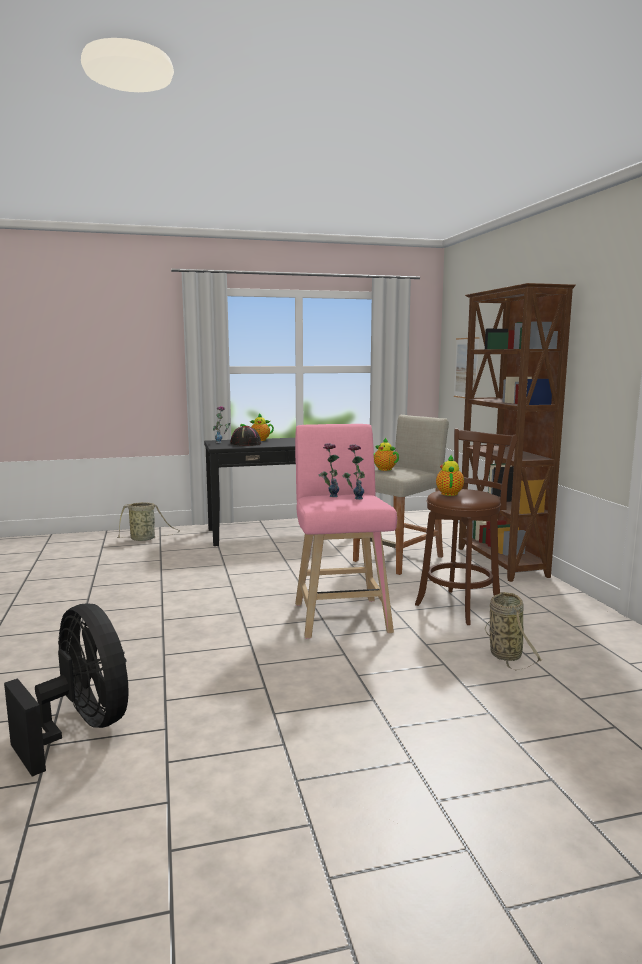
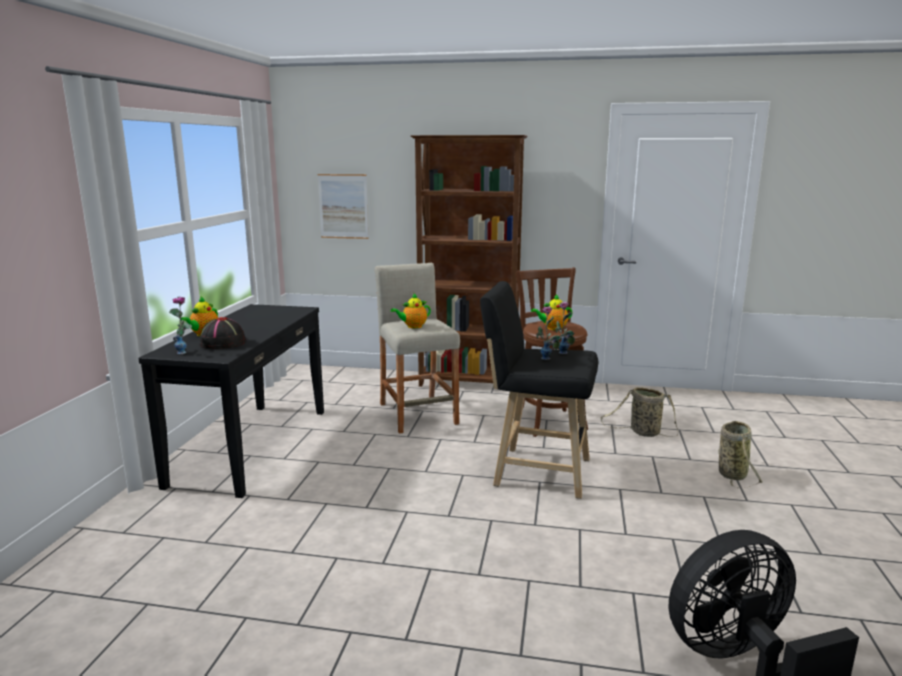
camera: 65 degrees left, 5 degrees up
basket [117,502,180,541] -> basket moved to [718,421,762,488]
pink stool [295,424,397,639] -> black stool [480,281,598,499]
teapot [436,455,464,496] -> teapot turned 45 degrees counterclockwise [531,294,573,330]

